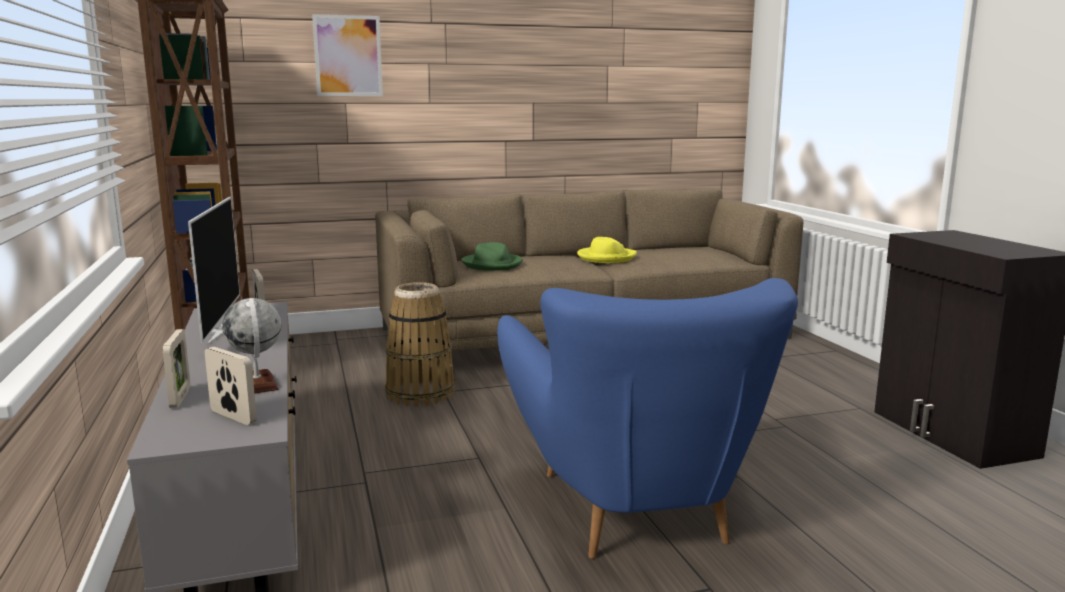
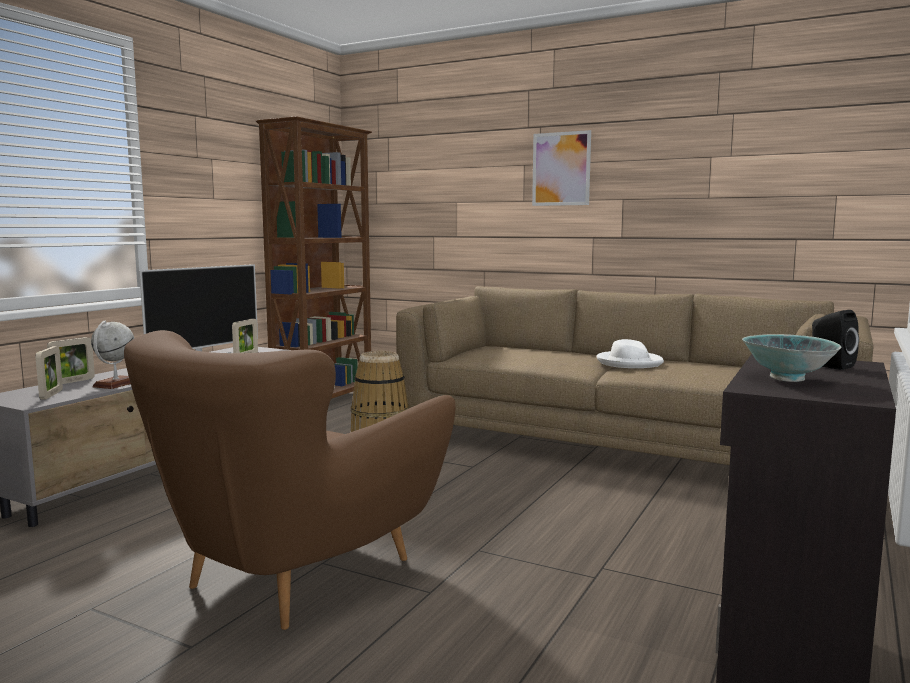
camera: 45 degrees right, 5 degrees down
picture [312,14,383,96] -> picture moved to [532,130,591,206]
green hat [461,242,523,271] -> none
blue armchair [497,278,798,559] -> brown armchair [124,330,456,630]
yellow hat [577,237,637,263] -> white hat [596,339,664,368]
none -> bowl [742,334,841,382]
none -> black speaker [812,310,859,370]

